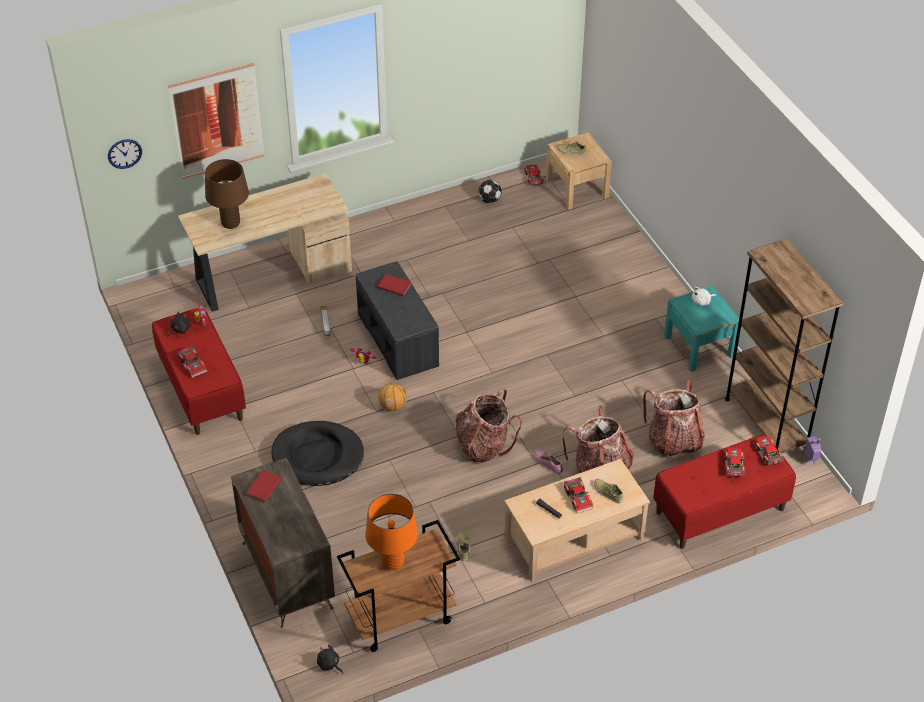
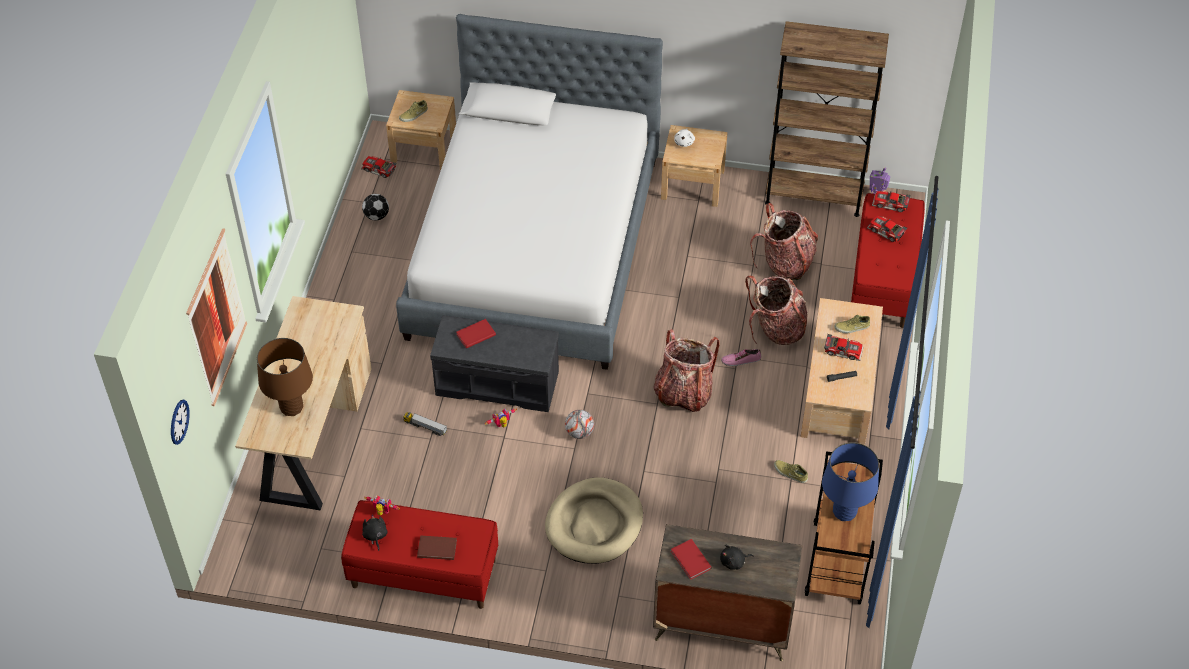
camera: 55 degrees left, 5 degrees up
toy car [177,345,207,378] -> brown book [417,535,457,560]
black dog bed [272,421,364,486] -> beige dog bed [545,477,643,564]
black plush toy [317,645,343,674] -> black plush toy moved to [720,545,754,570]
orange table lamp [365,494,418,570] -> blue table lamp [822,442,879,521]
basketball [378,383,407,411] -> football [565,410,594,439]
turquoise nightstand [664,285,739,372] -> beige nightstand [661,125,728,207]
none -> bed [396,14,663,370]

